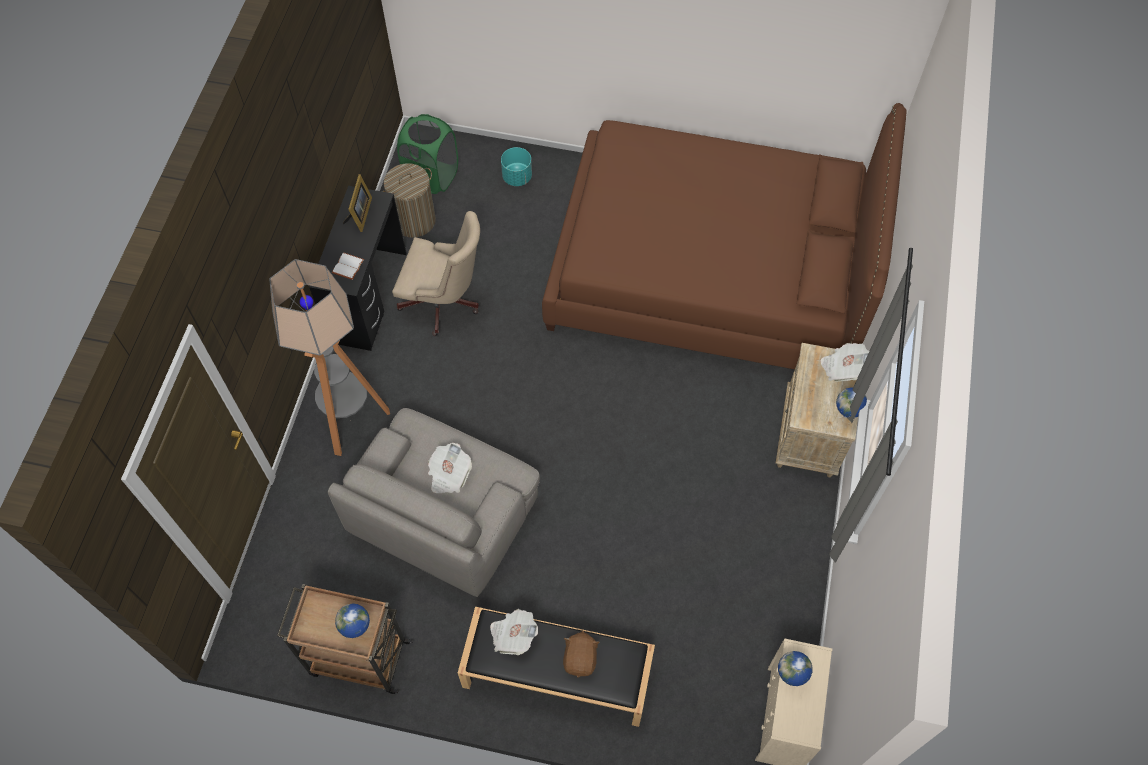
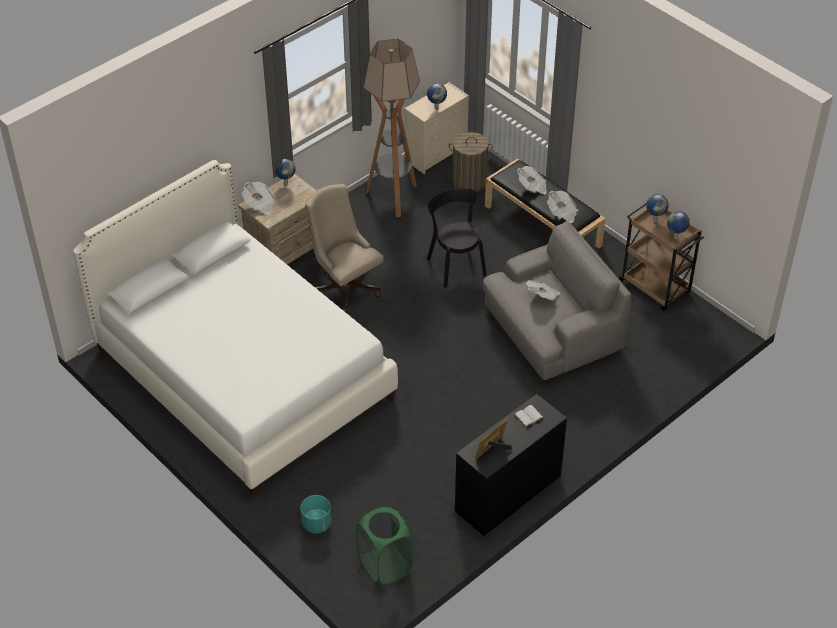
camera: 145 degrees left, 15 degrees down
floor lamp [269,259,390,456] -> floor lamp moved to [363,39,420,217]
laundry basket [382,163,436,238] -> laundry basket moved to [449,132,493,192]
beige office chair [392,211,480,336] -> beige office chair moved to [305,184,384,312]
brown bed [542,103,907,369] -> white bed [73,160,398,497]
brown plush toy [563,631,600,677] -> newspaper [517,166,547,194]
none -> black chair [427,188,487,288]
none -> globe [667,211,690,239]

